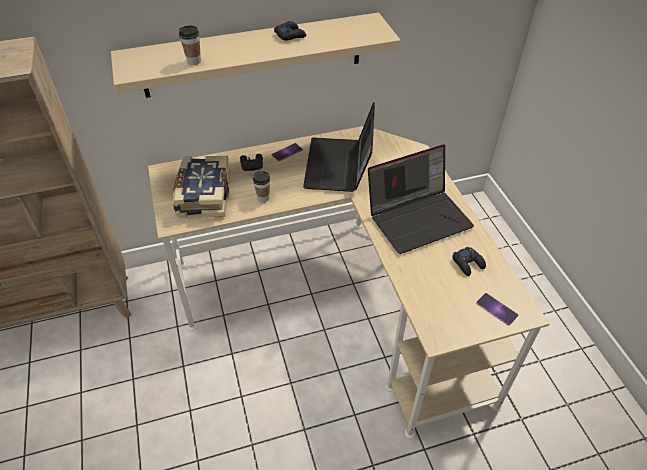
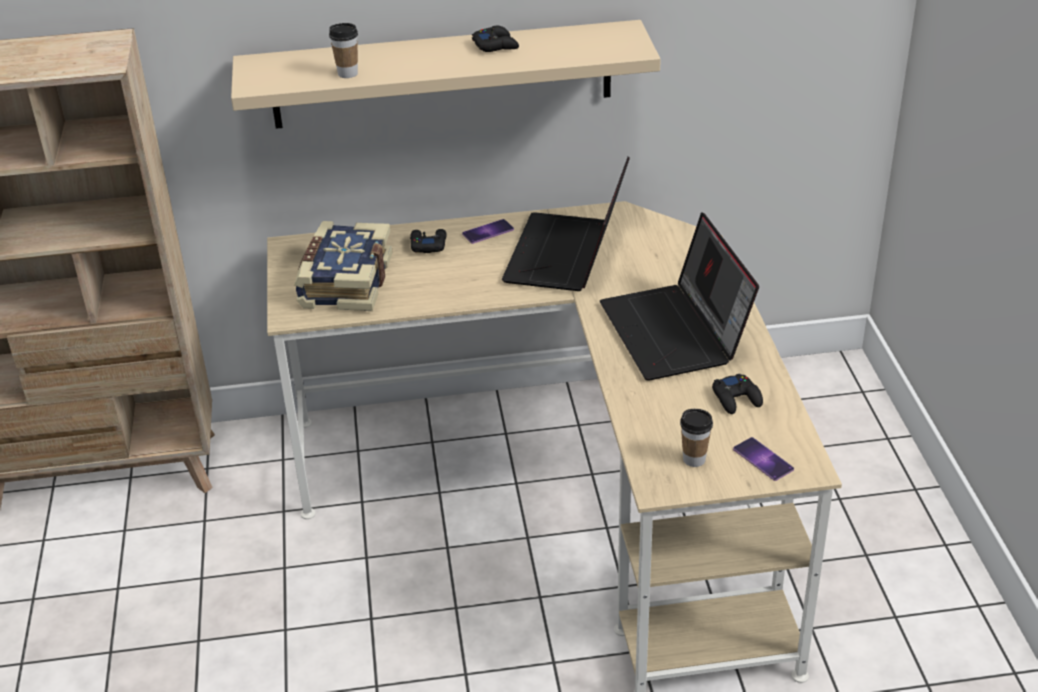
camera: 10 degrees right, 10 degrees down
cup [253,171,270,202] -> cup moved to [680,409,713,467]
laptop [368,144,474,254] -> laptop turned 90 degrees clockwise [600,212,759,380]

